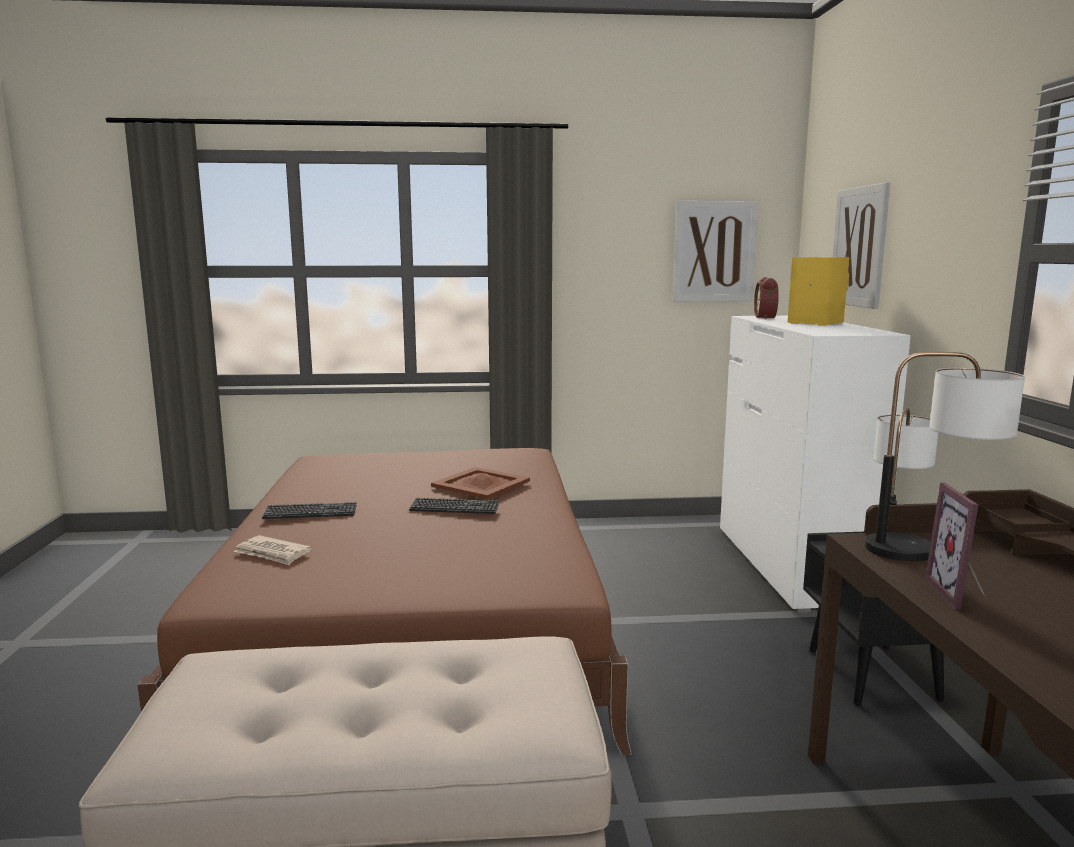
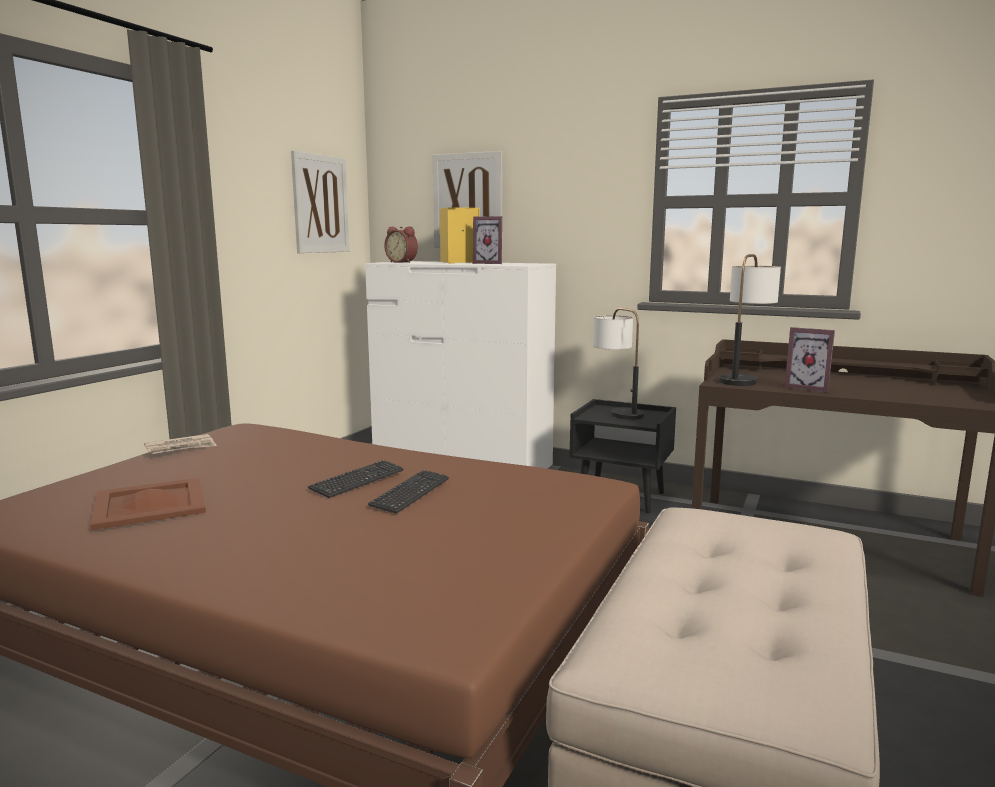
camera: 60 degrees left, 0 degrees up
newspaper [234,535,312,565] -> newspaper moved to [144,434,217,454]
keyboard [262,502,357,519] -> keyboard moved to [368,470,449,514]
brown tray [431,467,530,499] -> brown tray moved to [90,478,206,530]
none -> picture frame [473,216,502,264]

